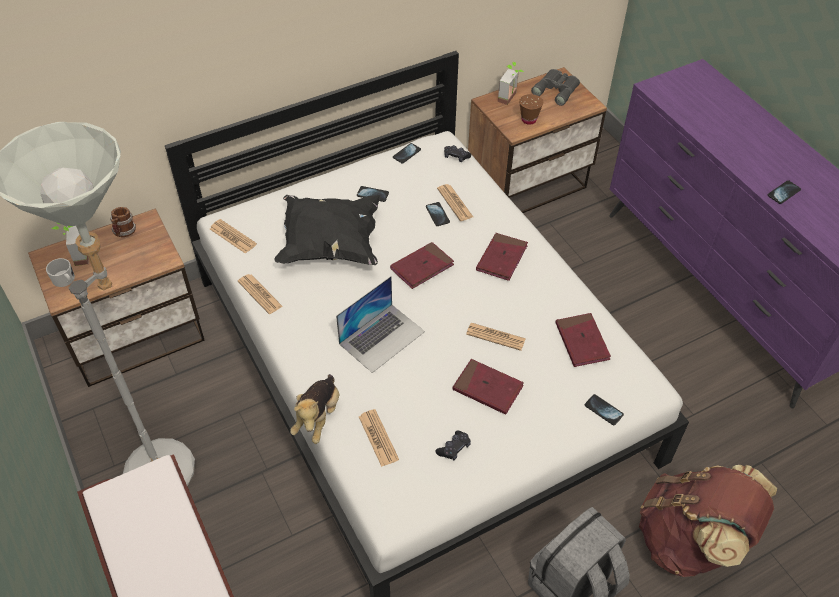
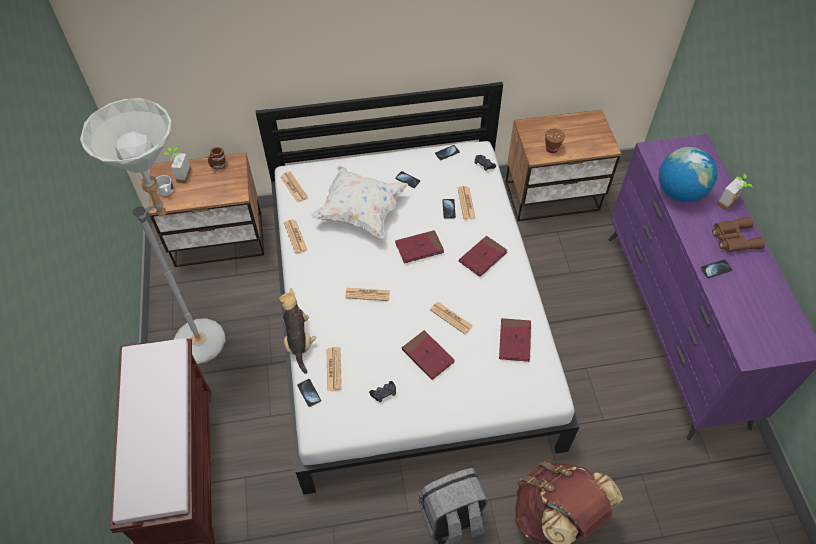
camera: 20 degrees right, 5 degrees up
black pillow [274,195,381,265] -> white pillow [311,166,408,239]
plush toy [290,374,339,444] -> plush toy turned 135 degrees clockwise [279,288,316,374]
laptop [336,276,425,373] -> newspaper [345,288,390,301]
potted plant [498,62,524,105] -> potted plant moved to [717,174,752,211]
grey binoculars [531,69,580,106] -> none
phone [585,394,624,425] -> phone moved to [297,379,321,407]
none -> globe [659,147,717,202]
none -> brown binoculars [712,216,766,252]

